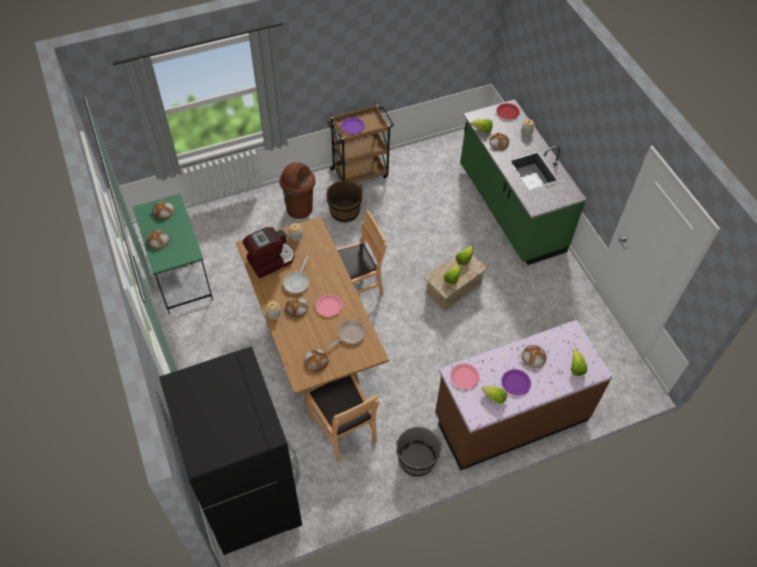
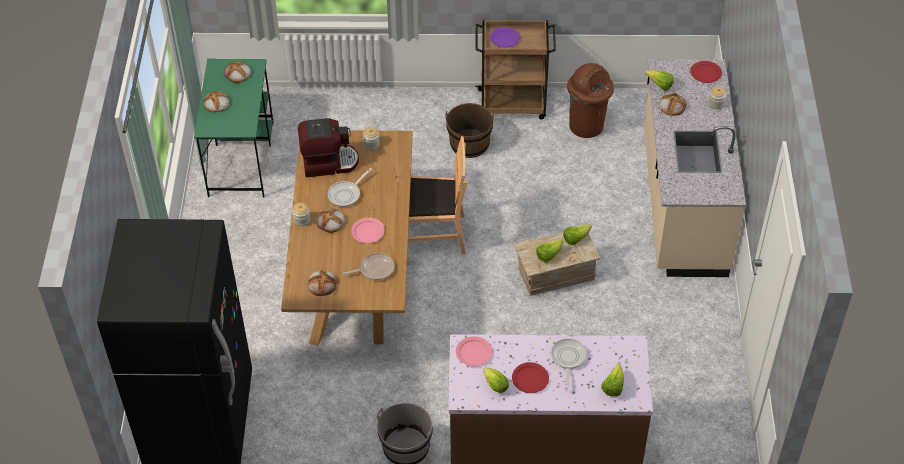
camera: 25 degrees right, 5 degrees down
brown trash can [279,162,315,219] -> brown trash can moved to [567,63,614,138]
brown chair [307,374,379,462] -> none
green counter [460,99,587,265] -> beige counter [644,59,746,277]
purple plate [502,369,531,396] -> red plate [512,362,549,393]
bread [521,345,547,368] -> frying pan [551,338,587,389]

